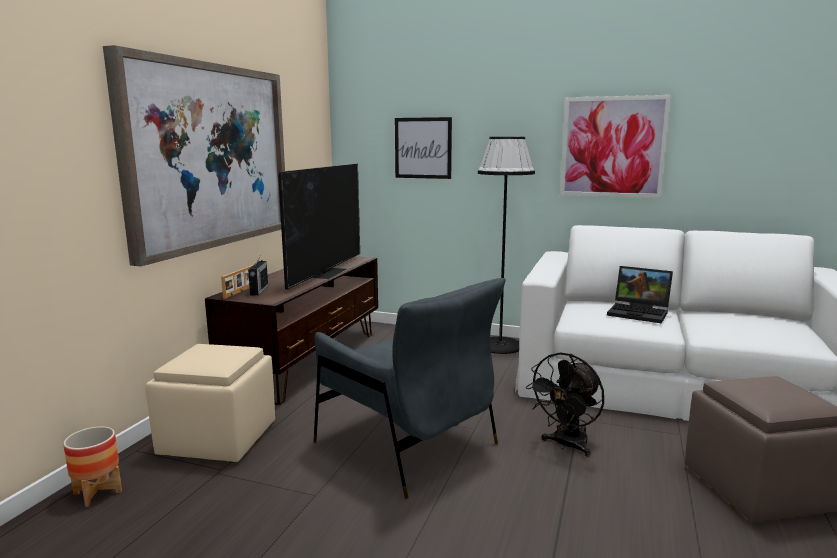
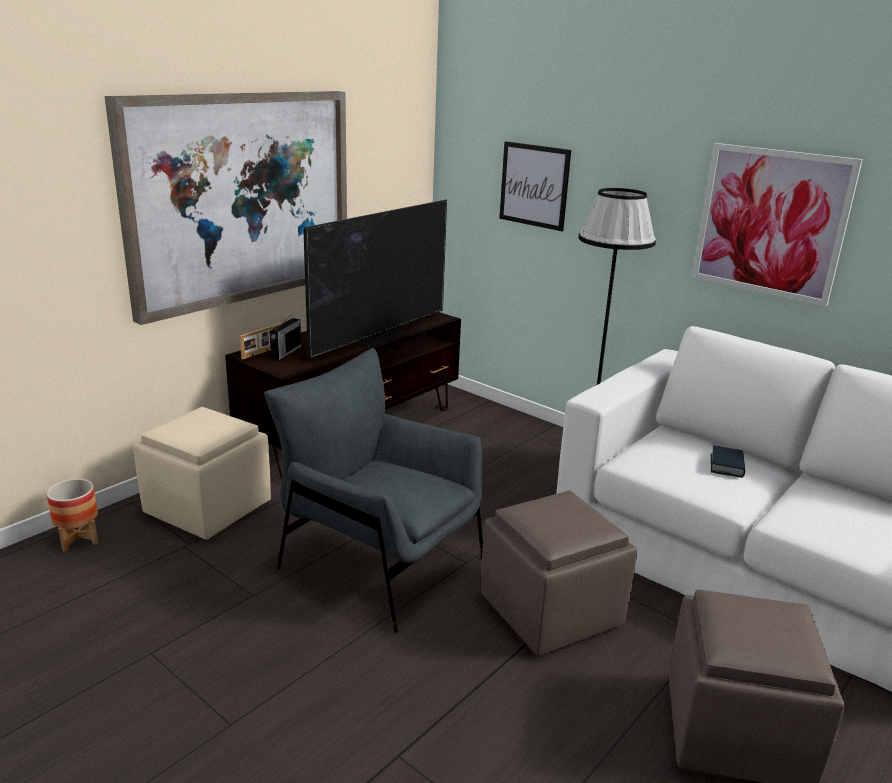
camera: 20 degrees right, 10 degrees up
grey armchair [313,278,506,499] -> grey armchair turned 150 degrees clockwise [264,348,483,633]
black fan [525,352,604,457] -> brown ottoman [481,491,637,656]
laptop [607,266,673,323] -> book [711,445,745,478]

